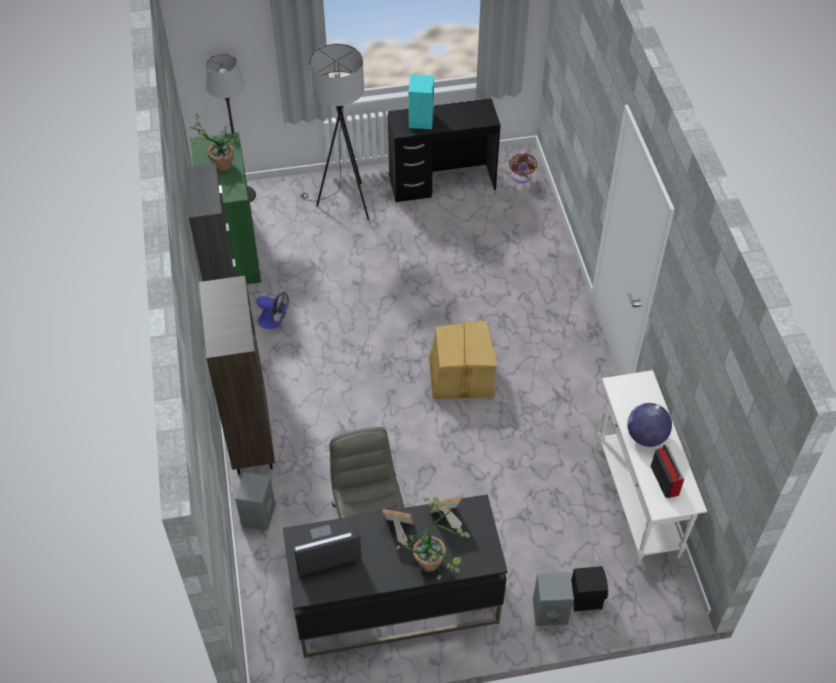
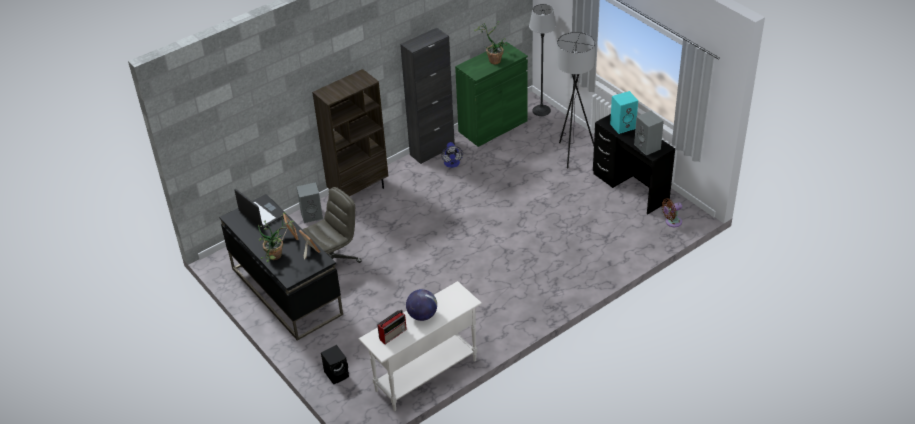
camera: 65 degrees right, 10 degrees down
cardboard box [429,321,497,399] -> none
grey speaker [533,572,574,626] -> grey speaker moved to [634,111,664,155]

